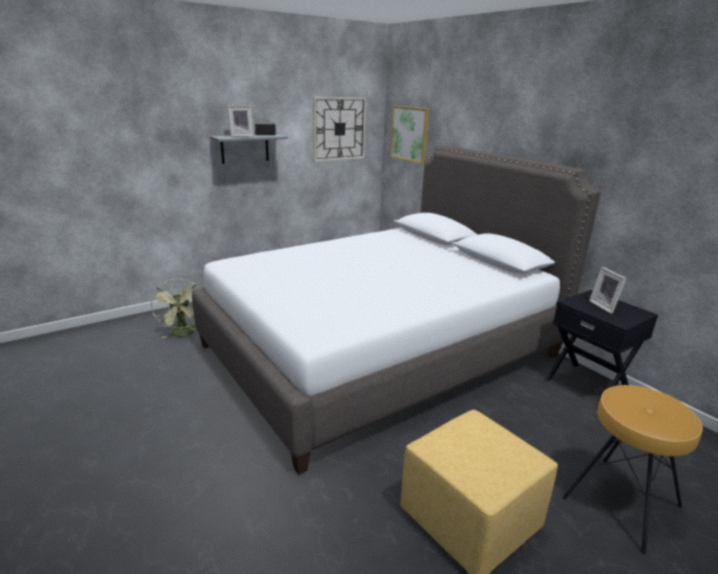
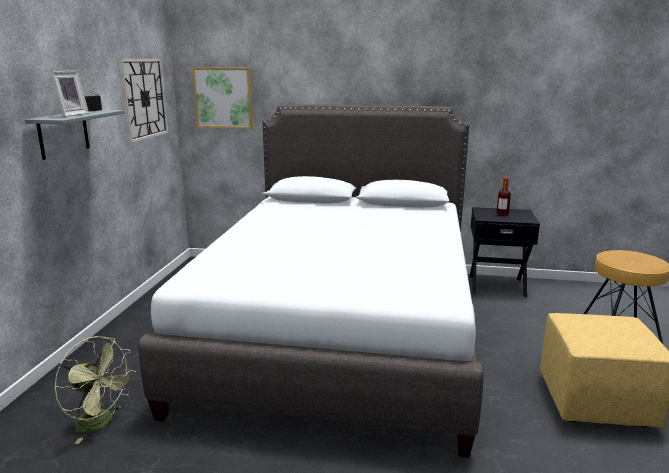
camera: 45 degrees left, 5 degrees down
picture frame [589,267,627,314] -> bottle [496,178,511,216]

